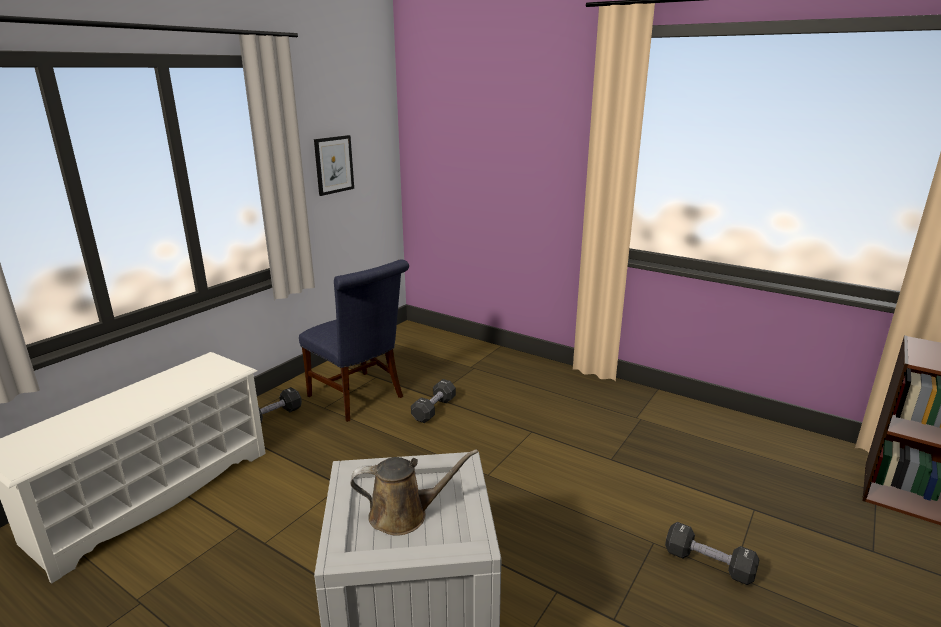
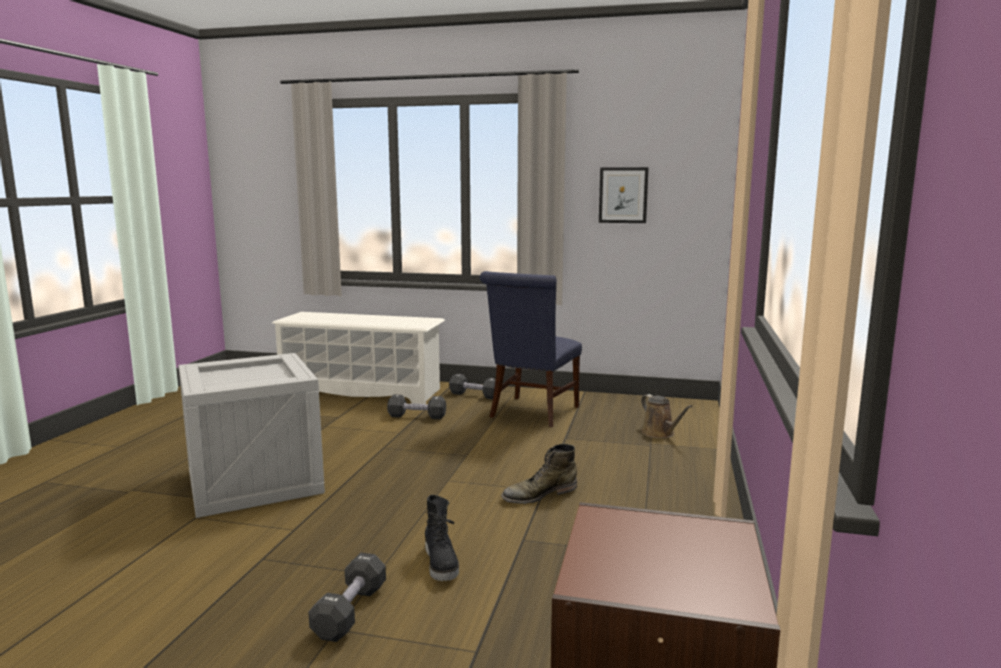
camera: 70 degrees right, 10 degrees down
brown watering can [350,449,478,536] -> brown watering can moved to [641,394,693,438]
black dumbbell [411,379,456,423] -> black dumbbell moved to [387,394,446,419]
none -> black boot [425,495,459,581]
none -> green boot [501,444,577,504]

